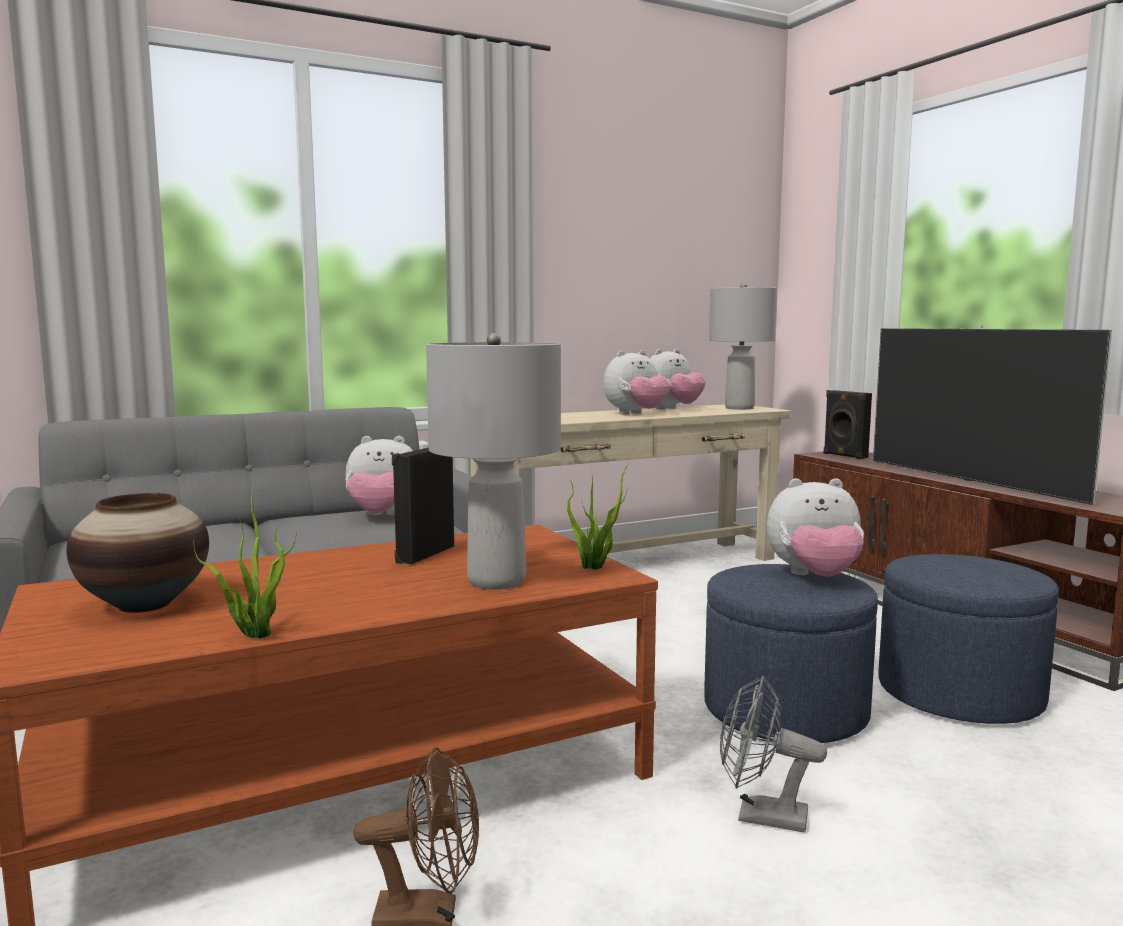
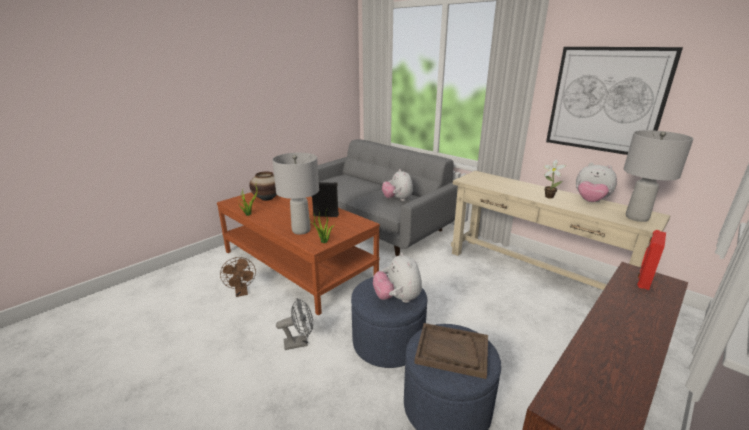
camera: 70 degrees right, 15 degrees up
plush toy [604,350,670,414] -> potted plant [544,160,566,199]
grey fan [720,676,827,832] -> grey fan turned 75 degrees clockwise [276,298,313,350]
black speaker [824,390,872,459] -> red speaker [637,230,666,290]
television [873,326,1112,505] -> none
none -> brown tray [414,323,488,379]
none -> picture [546,47,683,155]

